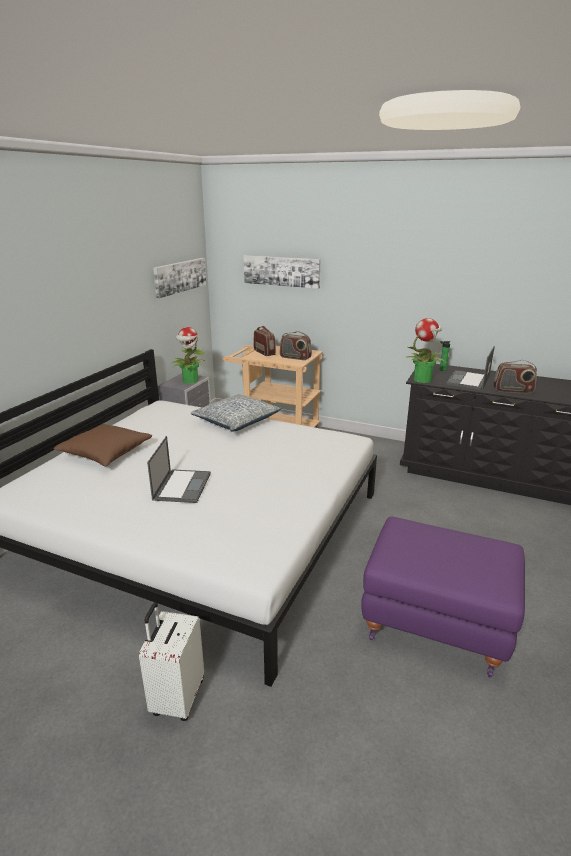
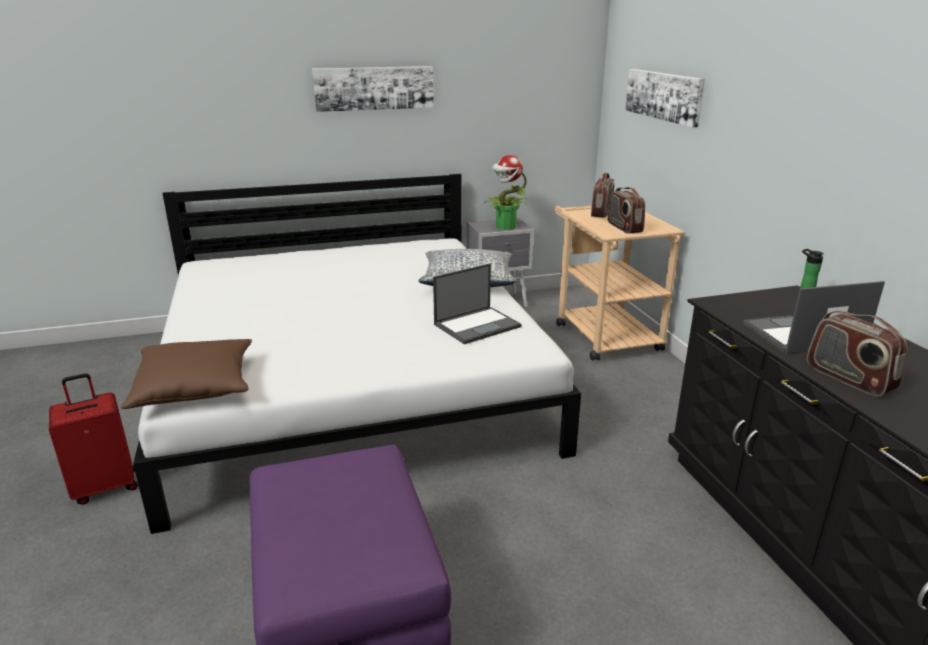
camera: 50 degrees right, 0 degrees up
brown pillow [53,424,152,467] -> brown pillow moved to [121,339,252,409]
white suitcase [139,603,204,721] -> red suitcase [49,373,138,504]
laptop [147,436,211,503] -> laptop moved to [433,263,521,344]
picture [153,258,206,298] -> picture moved to [312,66,434,112]
potted plant [405,318,446,383] -> none

